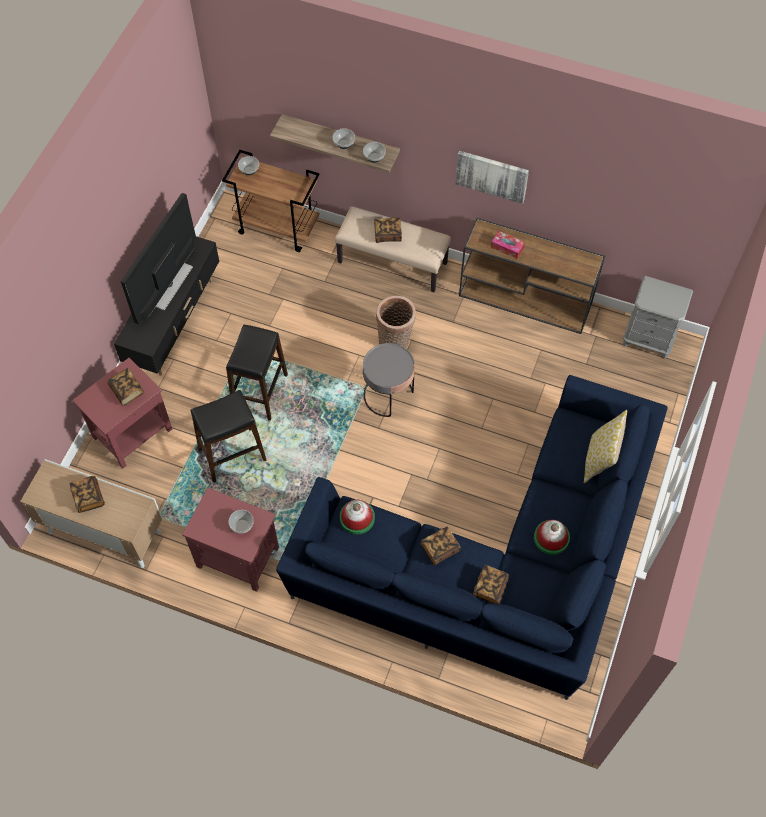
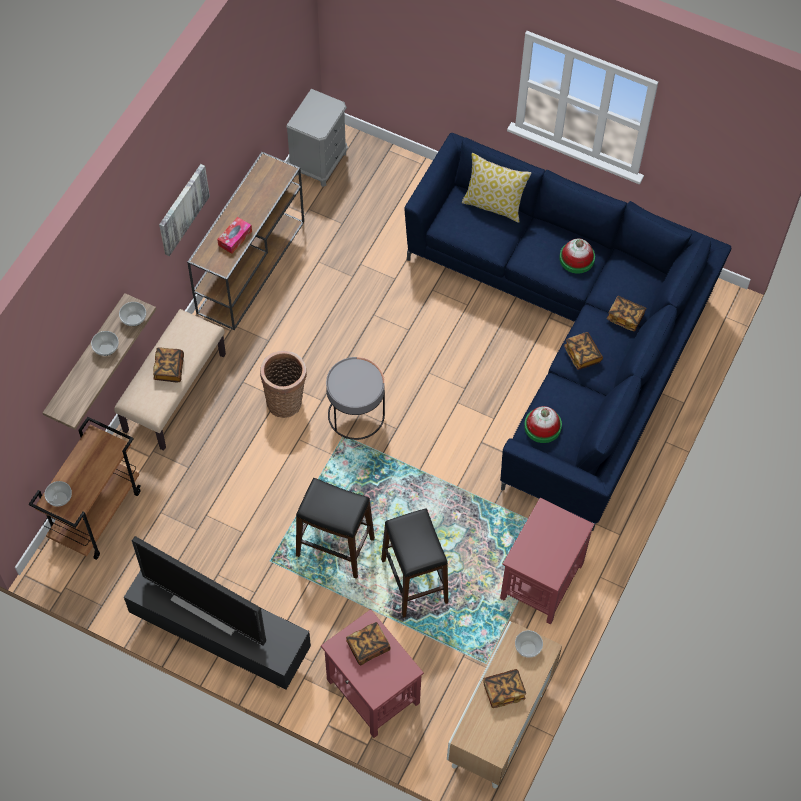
camera: 85 degrees left, 0 degrees up
bowl [228,510,254,534] -> bowl moved to [515,630,543,658]

